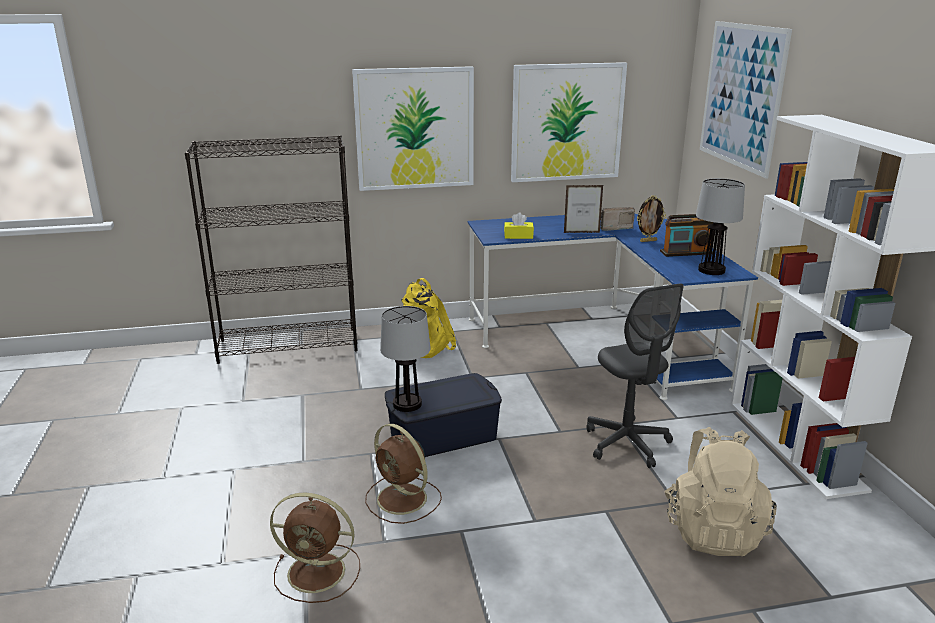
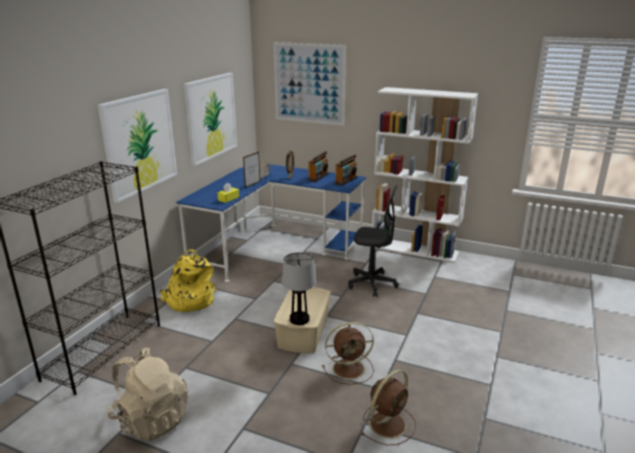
camera: 55 degrees left, 0 degrees up
blue storage box [385,373,502,457] -> beige storage box [273,287,331,353]
beige backpack [664,427,777,556] -> beige backpack moved to [107,347,189,441]
table lamp [696,178,745,275] -> radio [334,155,357,186]

